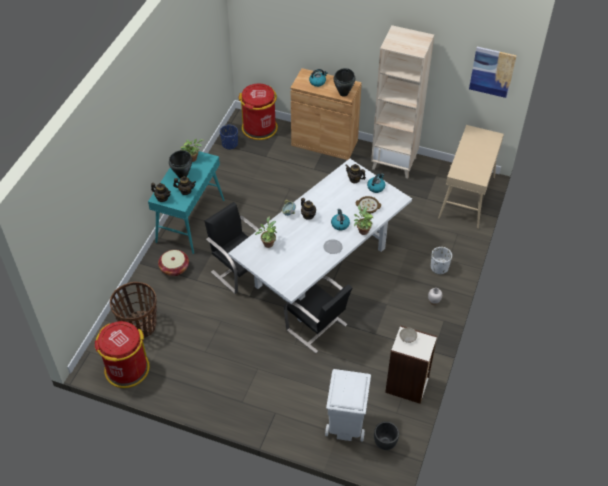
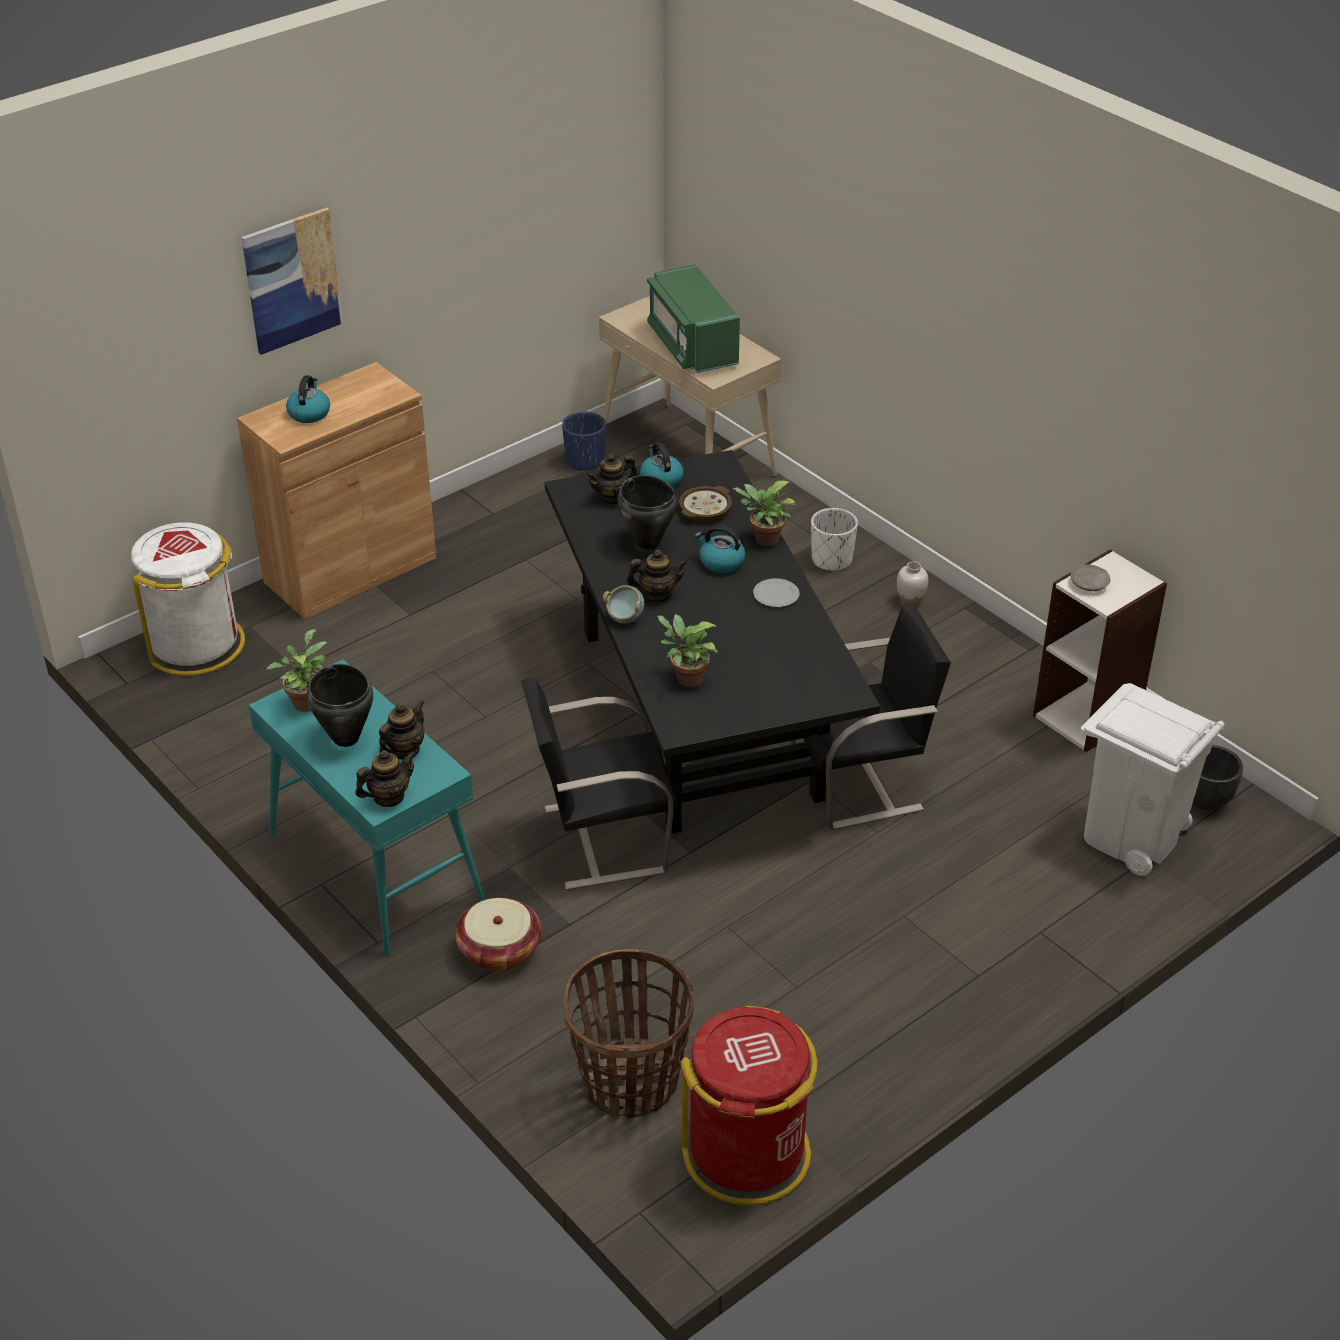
camera: 60 degrees left, 10 degrees down
blue planter [220,125,238,150] -> blue planter moved to [562,412,606,471]
white dining table [228,159,412,322] -> black dining table [545,450,880,834]
red trash can [239,83,278,140] -> white trash can [131,522,245,676]
black cooking pot [333,68,355,97] -> black cooking pot moved to [617,475,677,550]
beige bookcase [371,25,434,178] -> none
picture [469,47,517,98] -> picture moved to [241,207,343,355]
none -> green microwave [647,265,740,373]

